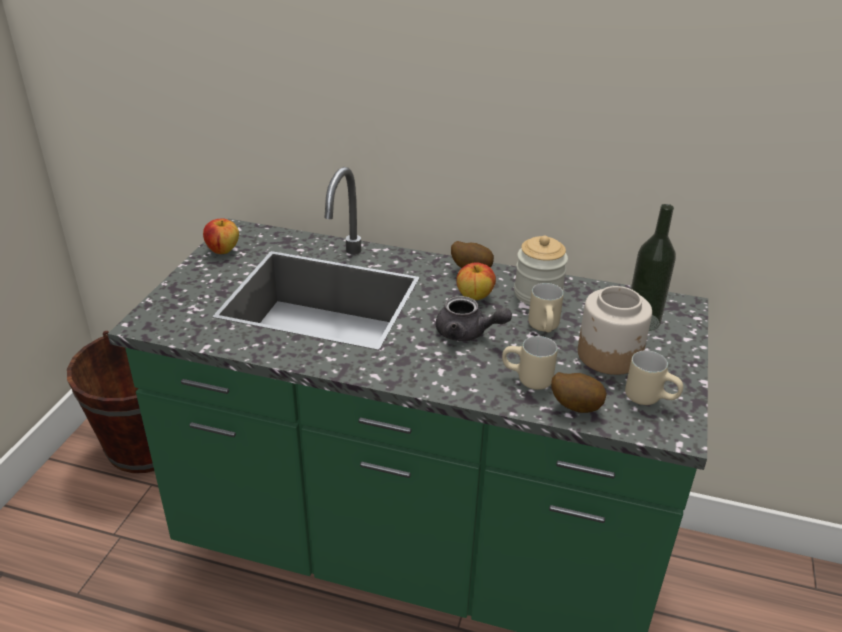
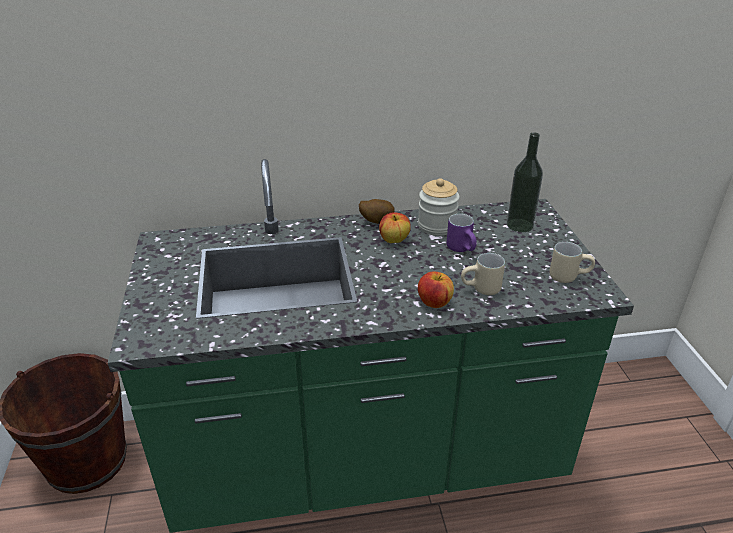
camera: 25 degrees left, 0 degrees up
apple [203,218,239,254] -> apple moved to [418,272,454,308]
grey teapot [436,296,512,341] -> none
beige mug [528,283,563,332] -> purple mug [447,214,477,252]
potato [551,372,607,413] -> none
jar [578,286,652,375] -> none

